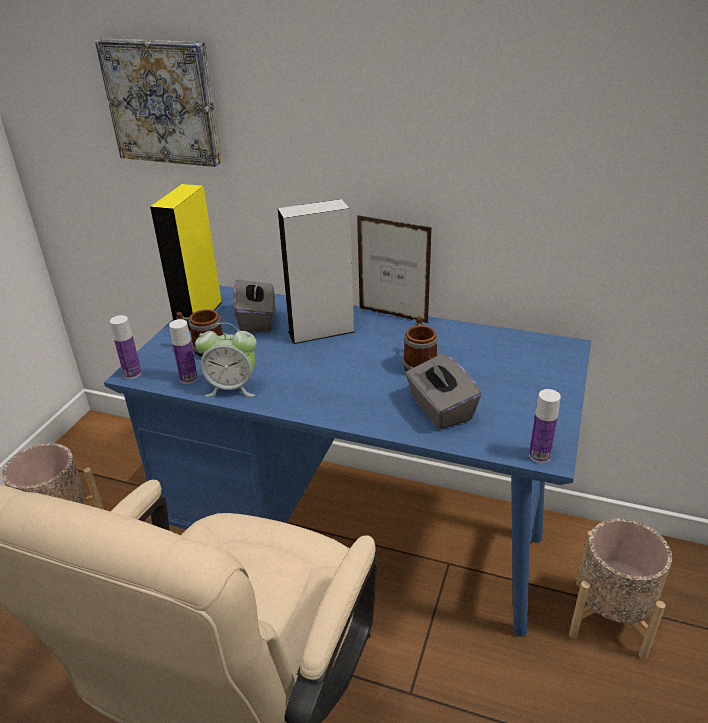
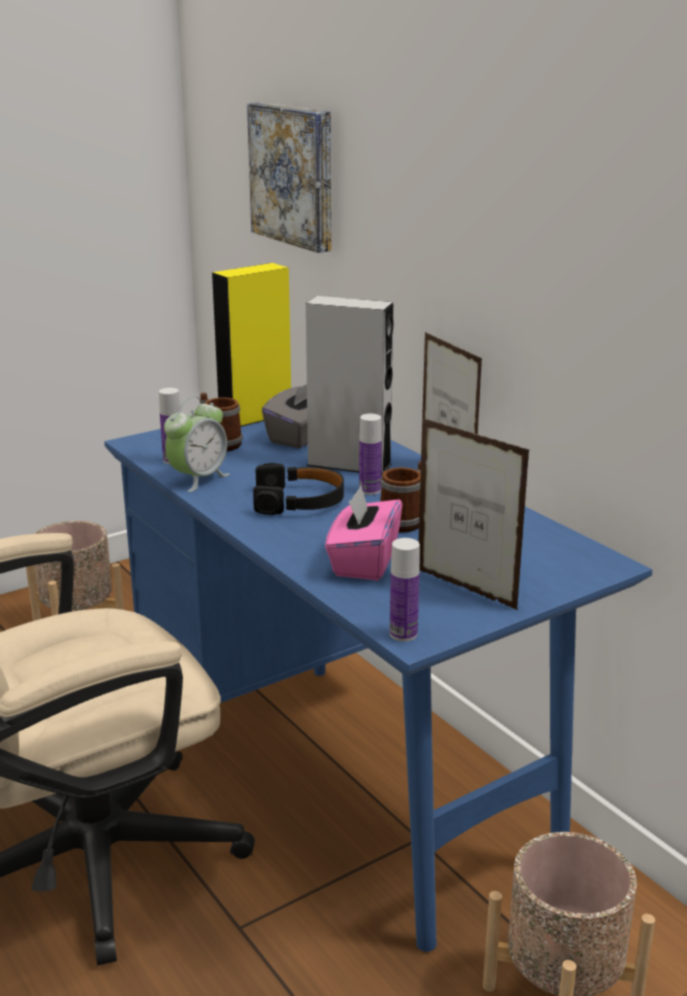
camera: 35 degrees right, 10 degrees down
bottle [110,315,142,379] -> bottle moved to [359,414,382,495]
alarm clock [195,323,257,397] -> alarm clock turned 90 degrees counterclockwise [164,396,230,492]
grey tissue box [405,354,481,429] -> pink tissue box [325,486,402,581]
none -> black headphones [253,463,344,515]
none -> picture frame [418,418,530,610]

